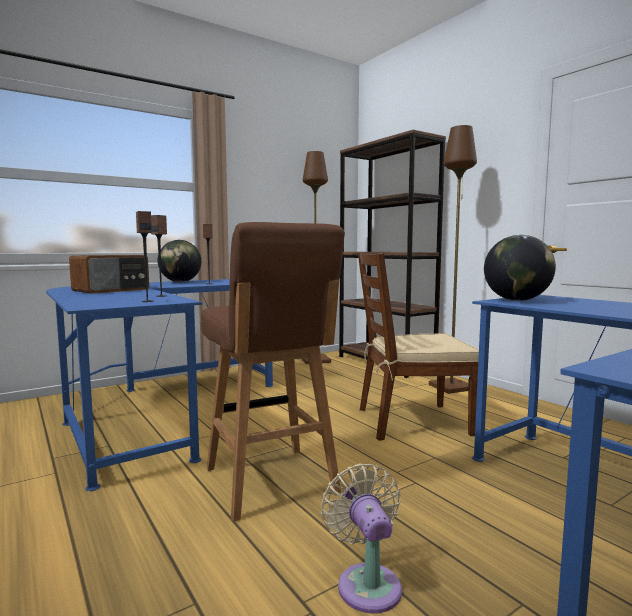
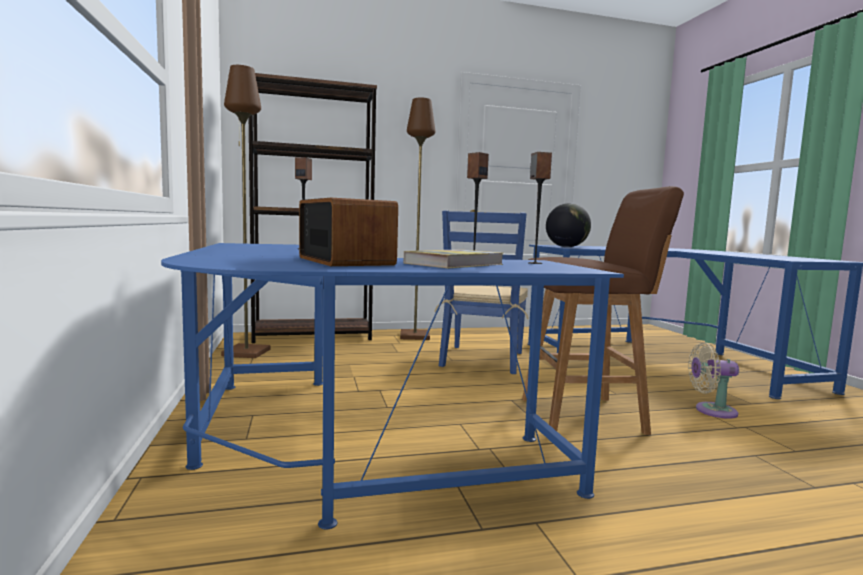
camera: 70 degrees left, 0 degrees up
globe [158,240,202,282] -> none
brown chair [358,253,479,441] -> blue chair [434,210,529,374]
none -> book [404,249,503,268]

